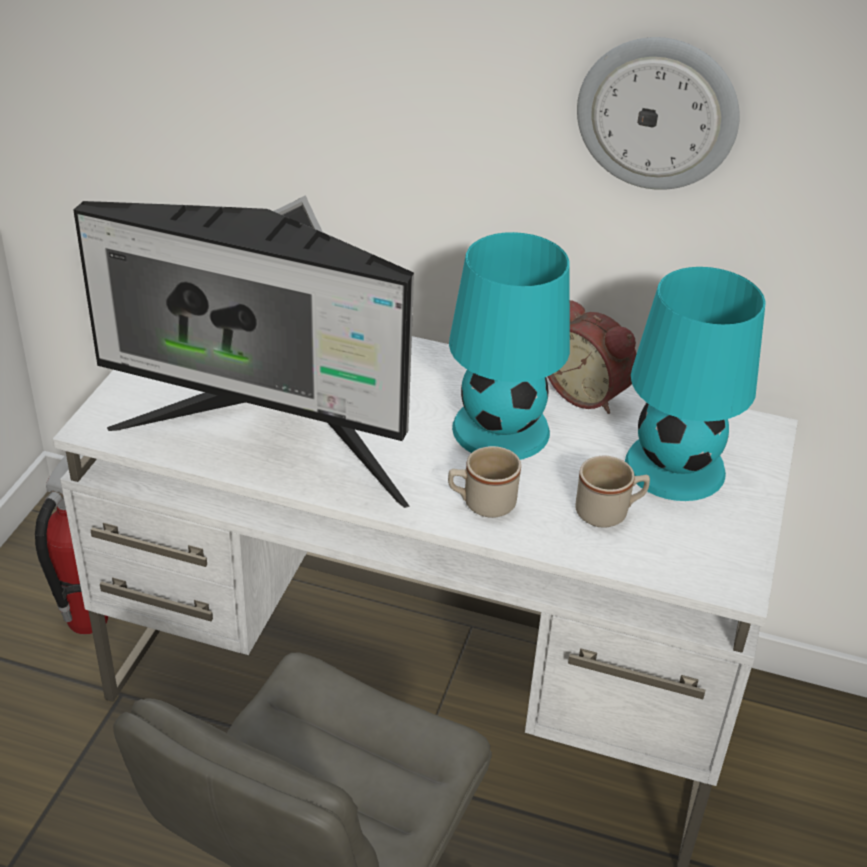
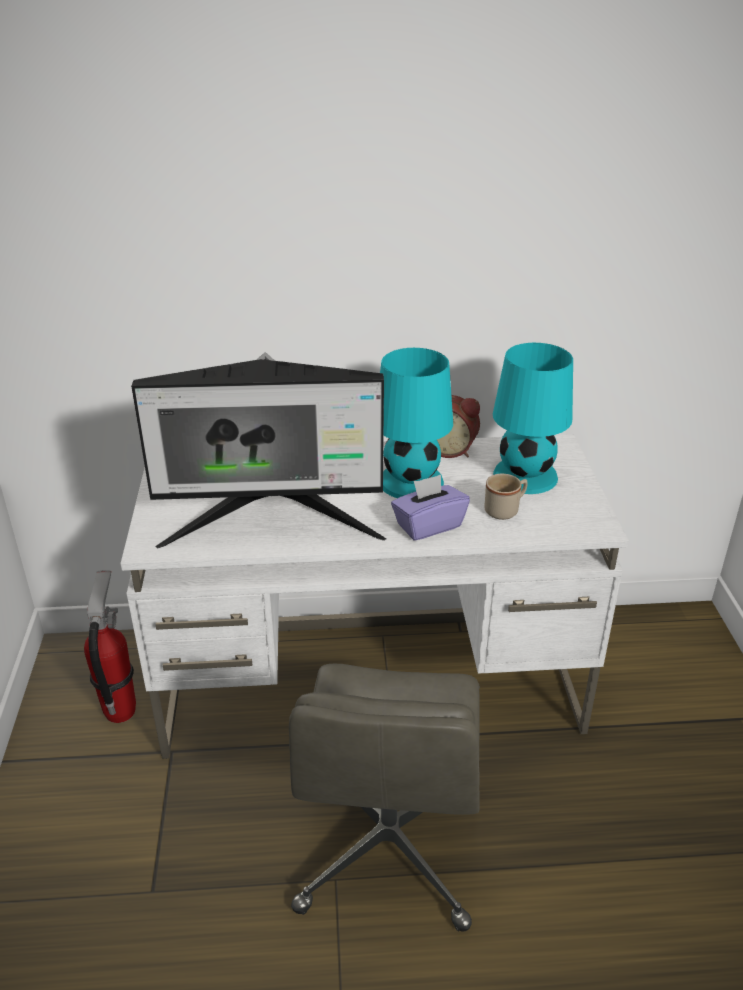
camera: 20 degrees left, 5 degrees down
beige mug [448,446,521,518] -> purple tissue box [391,475,470,541]
wall clock [577,37,740,190] -> none

